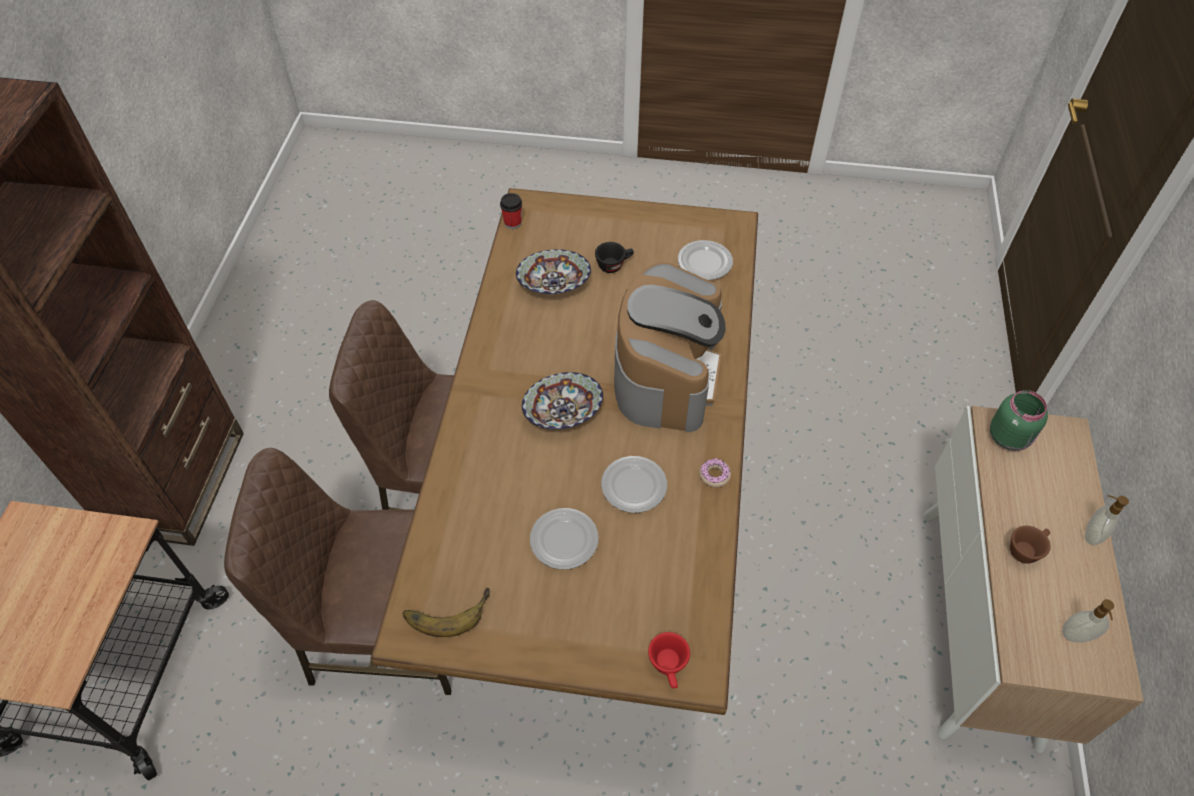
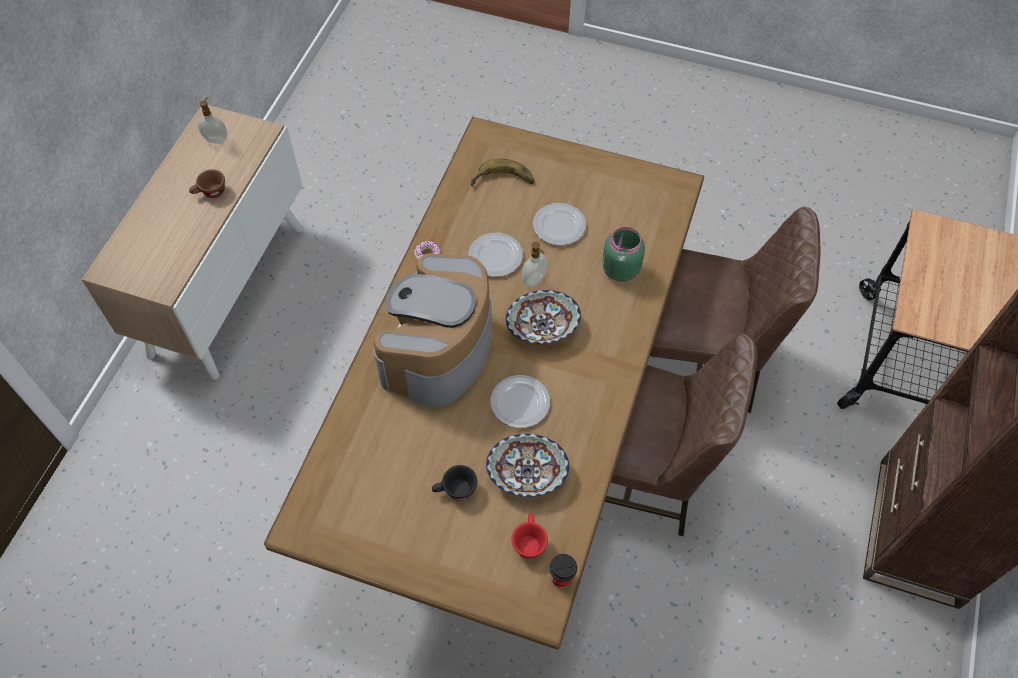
camera: 170 degrees left, 5 degrees up
banana [403,588,490,637] -> banana moved to [471,159,534,186]
red cup [648,632,690,688] -> red cup moved to [512,514,548,559]
plate [678,240,733,280] -> plate moved to [491,375,550,428]
green jar [990,390,1048,451] -> green jar moved to [602,227,645,282]
soap dispenser [1085,495,1129,545] -> soap dispenser moved to [522,242,548,287]

